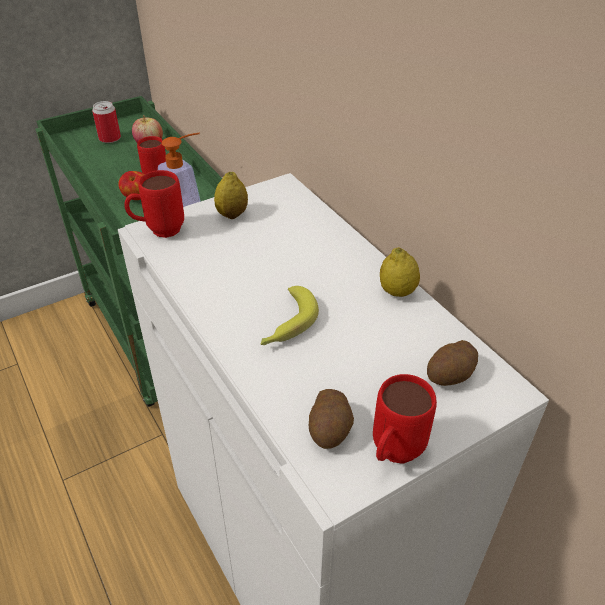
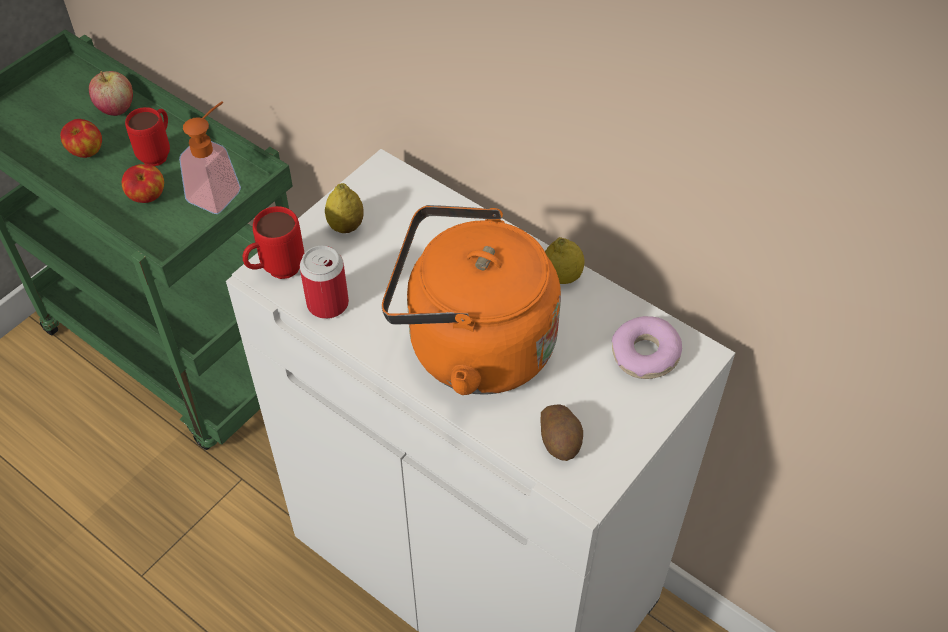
camera: 20 degrees left, 10 degrees up
can [92,101,121,143] -> can moved to [300,245,349,319]
banana [261,286,319,345] -> orange kettle [382,205,561,395]
red mug [373,374,437,464] -> none
potato [427,340,478,386] -> donut [612,316,682,379]
none -> apple [60,119,102,158]

